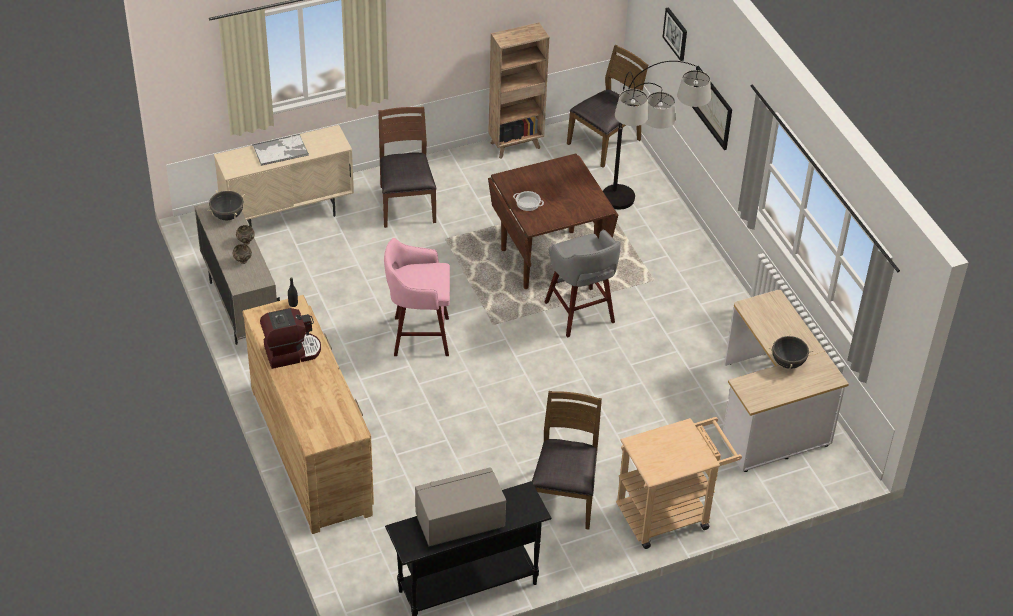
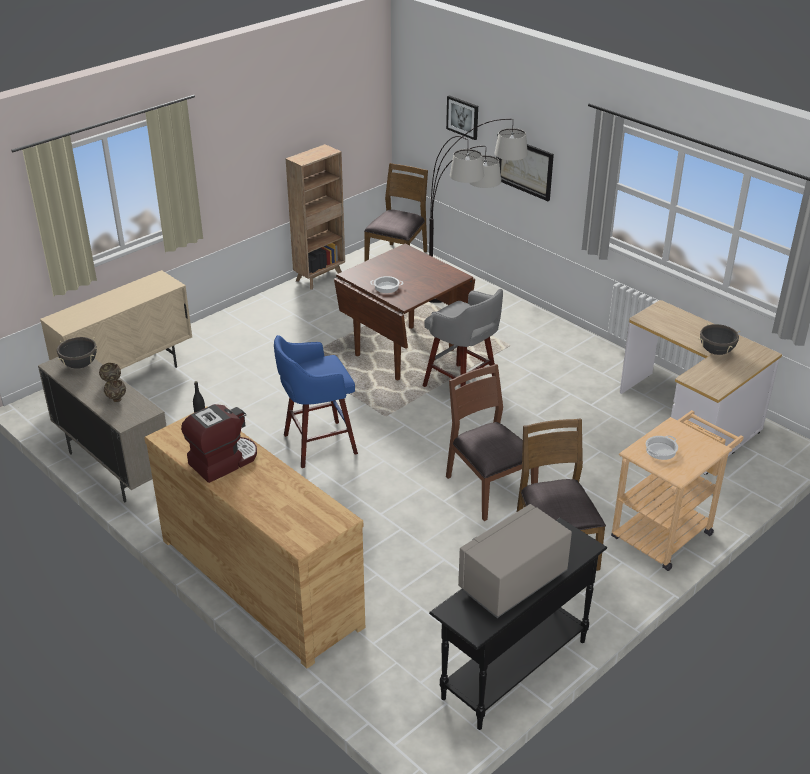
camera: 20 degrees left, 10 degrees down
tray [252,134,309,166] -> none
brown chair [378,107,436,228] -> brown chair moved to [446,364,539,521]
pink stool [384,238,450,356] -> blue stool [274,335,358,468]
none -> cooking pot [646,435,678,460]

